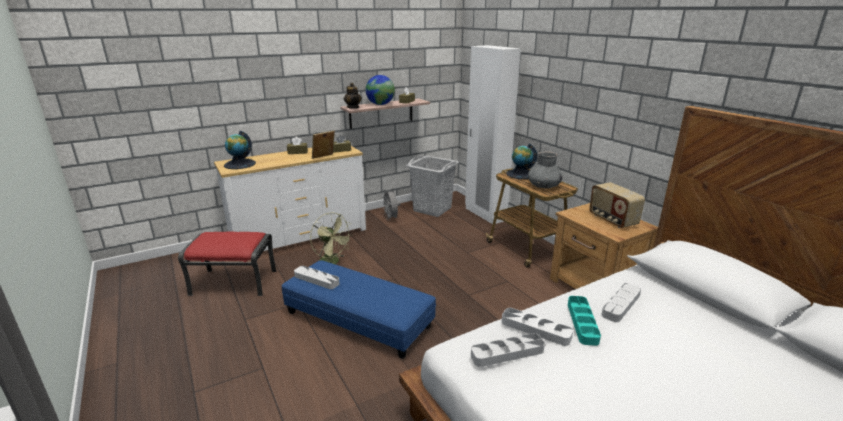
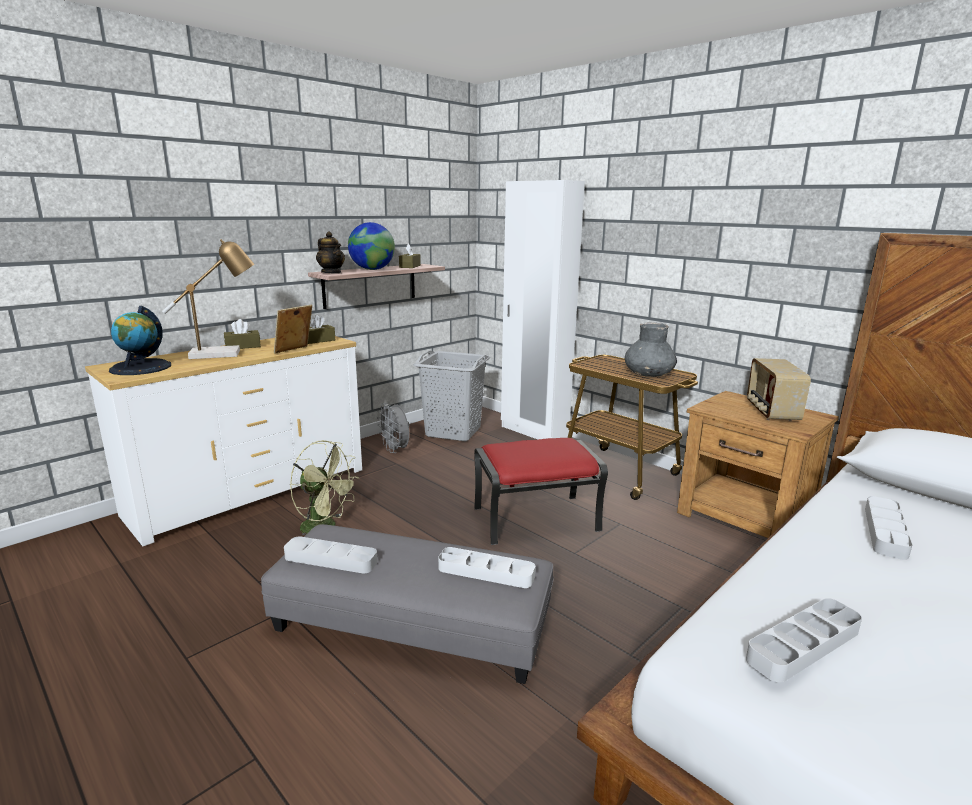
camera: 15 degrees left, 5 degrees down
red ottoman [178,231,276,296] -> red ottoman moved to [474,438,608,545]
blue ottoman [282,260,436,359] -> grey ottoman [261,524,554,684]
white tray [502,308,573,346] -> white tray moved to [438,547,535,588]
globe [506,144,538,179] -> none
turquoise tray [568,296,601,346] -> none
radio [589,182,645,228] -> radio turned 45 degrees clockwise [747,358,811,421]
none -> table lamp [162,239,254,359]

